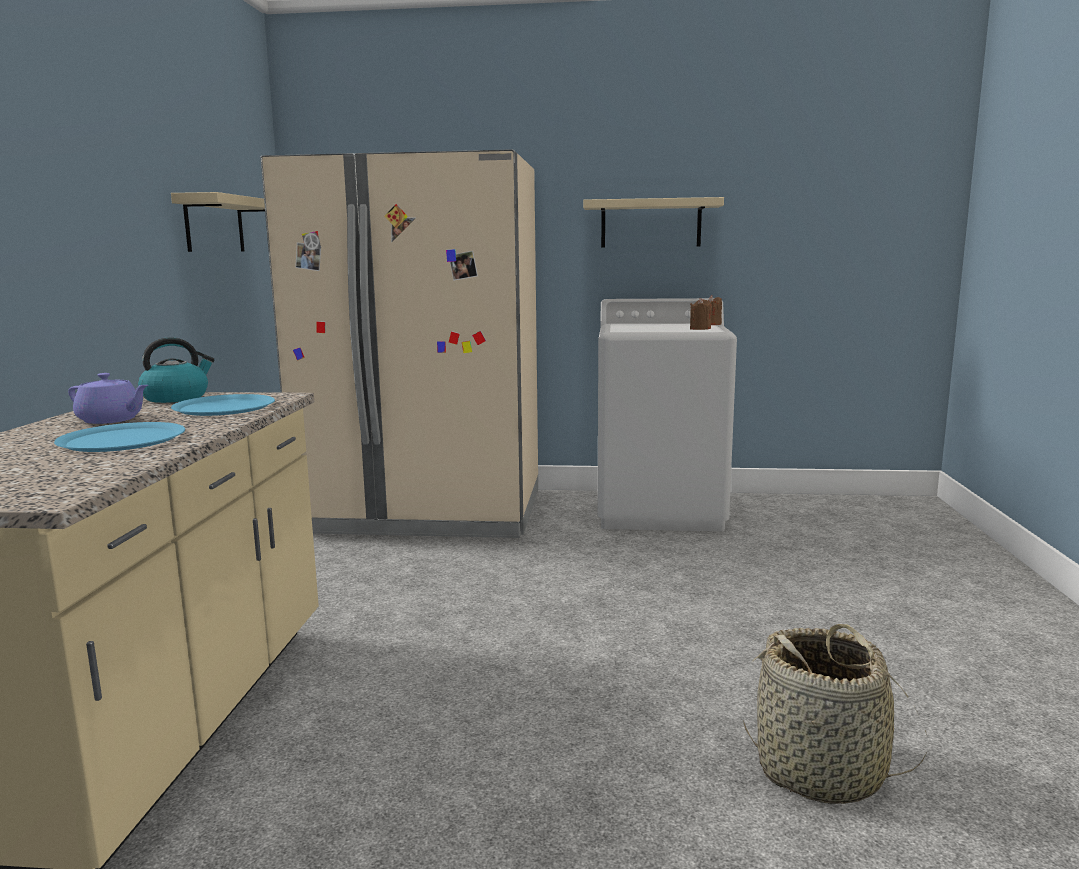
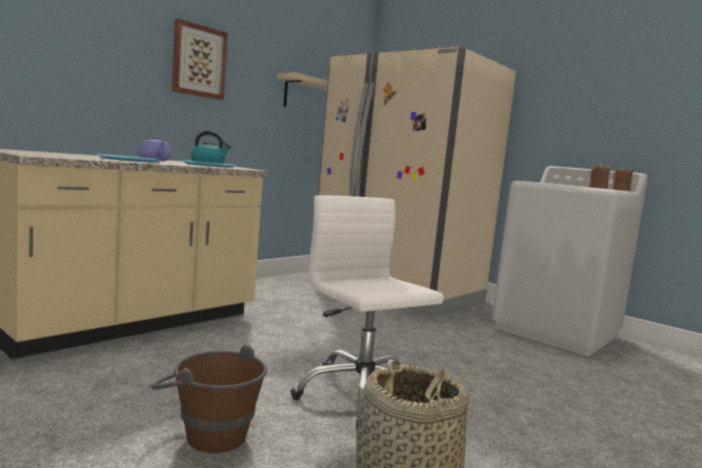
camera: 35 degrees right, 5 degrees down
beige shelf [583,197,724,248] -> none
none -> brown bucket [151,344,267,453]
none -> picture [172,19,228,100]
none -> white office chair [291,196,444,430]

